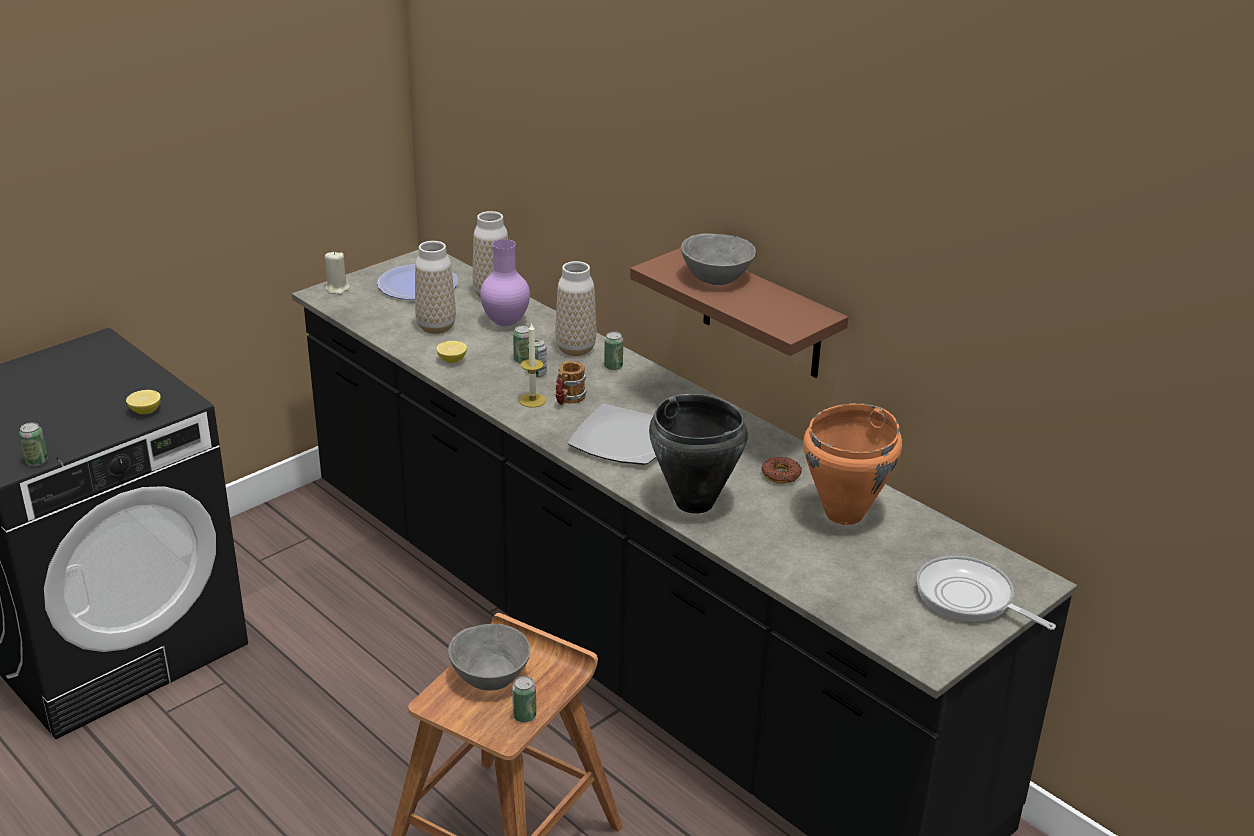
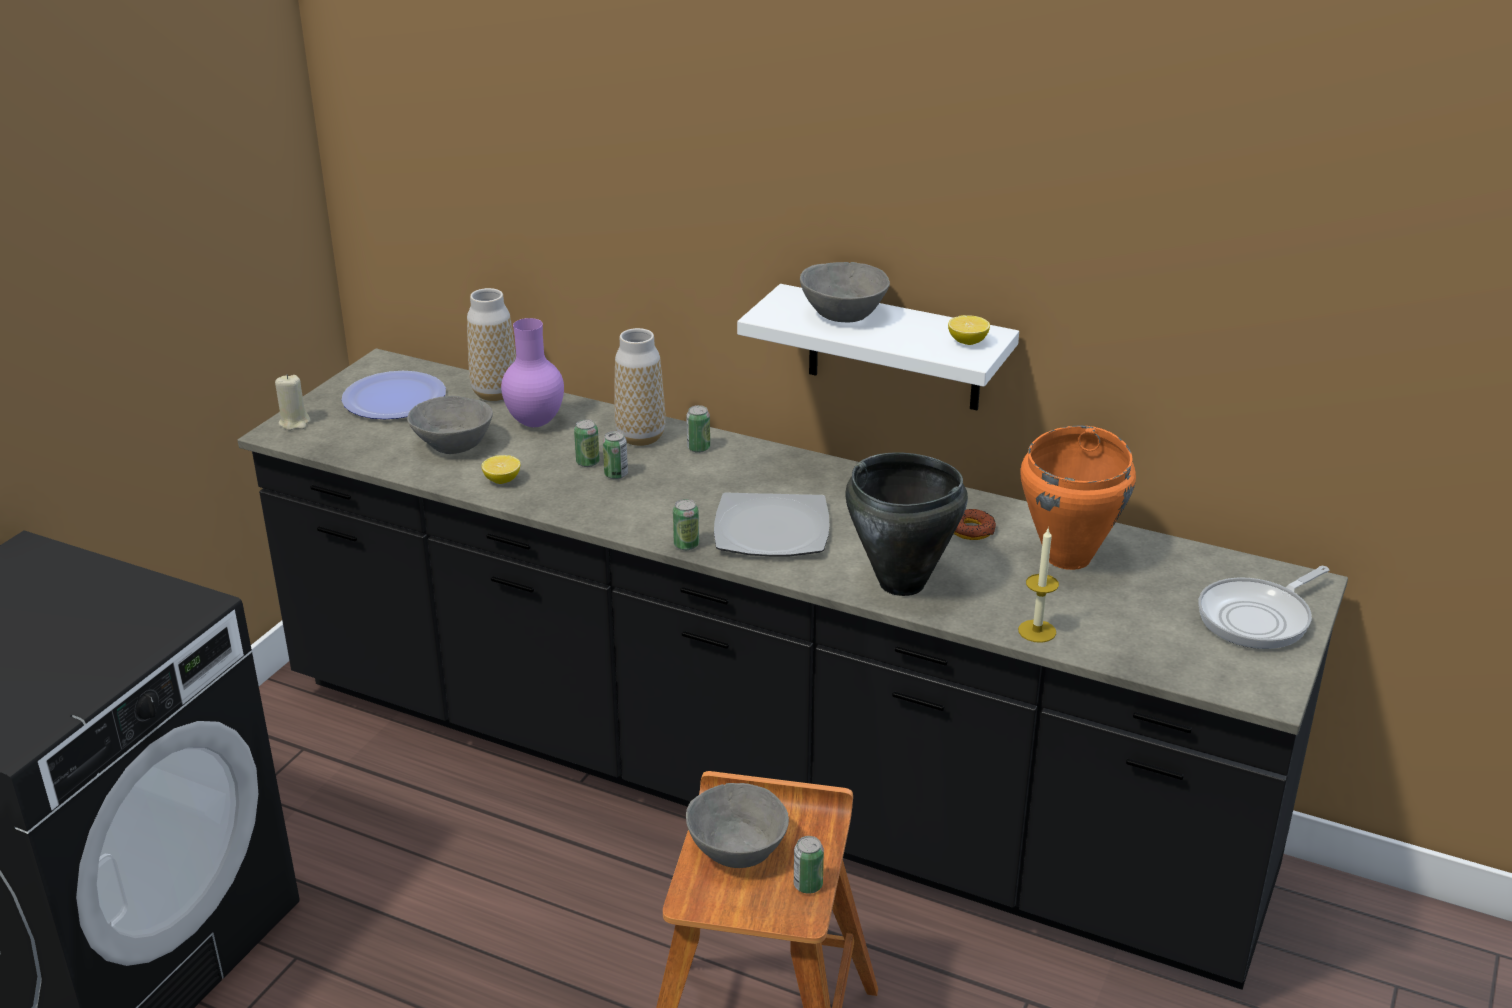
camera: 20 degrees left, 0 degrees up
can [19,422,48,466] -> can moved to [673,499,699,550]
lemon [126,390,161,414] -> lemon moved to [948,315,990,345]
vase [415,241,456,334] -> grey bowl [407,396,493,454]
candle [519,322,546,408] -> candle moved to [1018,527,1059,643]
mug [556,361,587,405] -> none
brown shelf [630,248,848,378] -> white shelf [737,284,1019,410]
frying pan [917,556,1056,630] -> frying pan turned 60 degrees counterclockwise [1198,566,1329,649]

